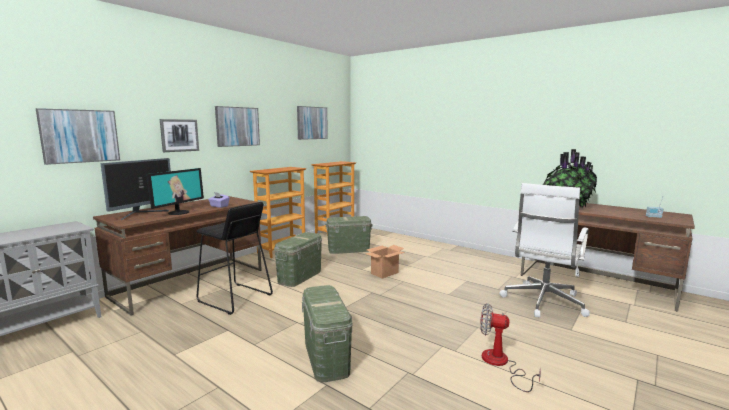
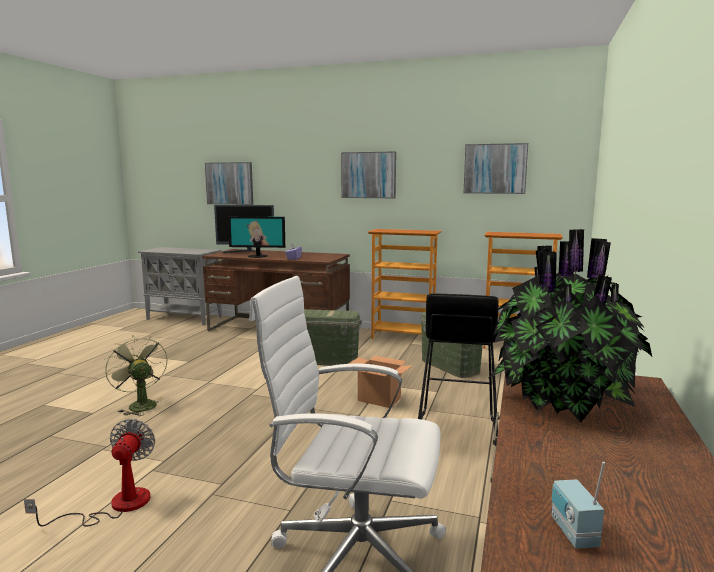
camera: 70 degrees right, 0 degrees up
picture [160,119,199,152] -> none
black stool [196,202,273,315] -> black stool moved to [418,293,499,446]
green storage box [302,285,353,383] -> green fan [104,335,168,416]

